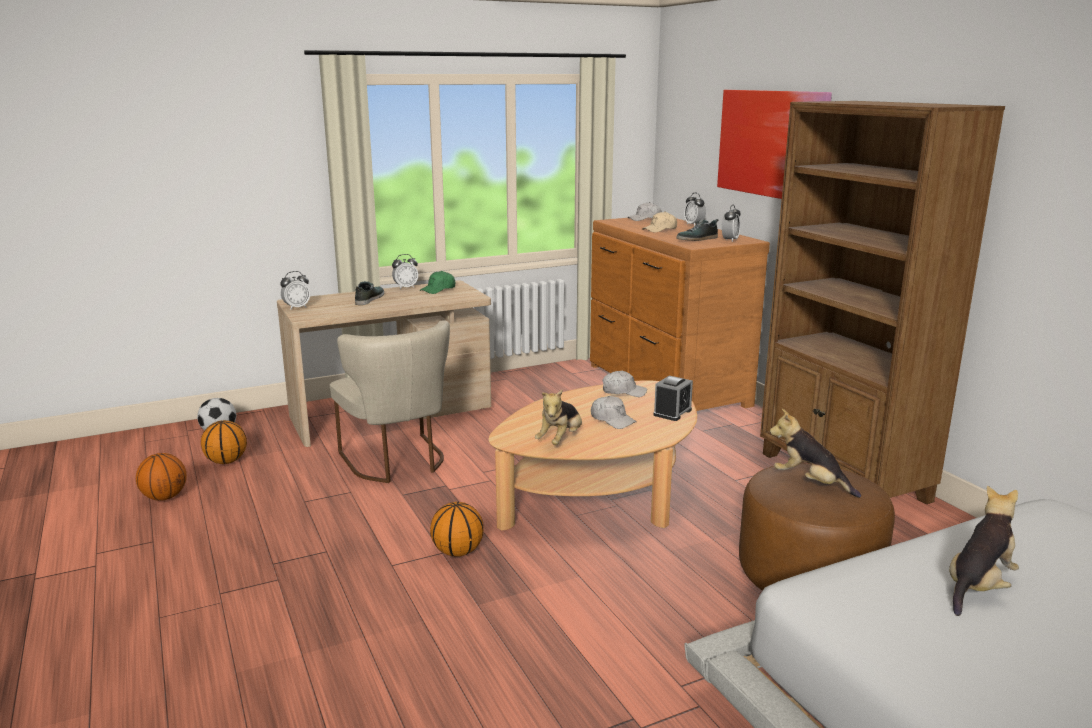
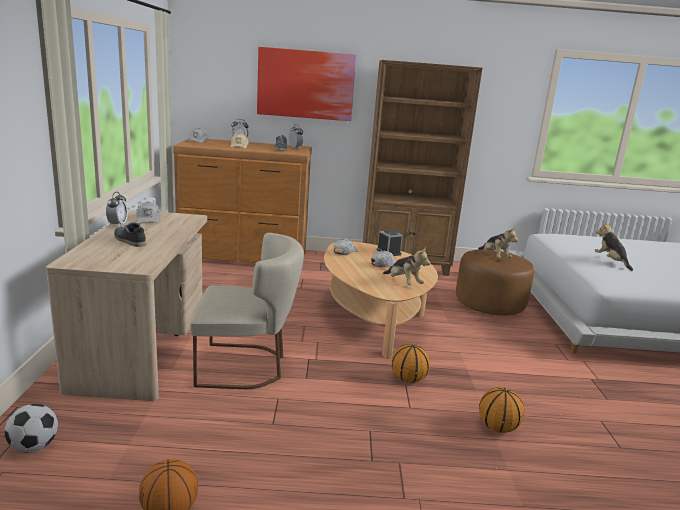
camera: 65 degrees left, 0 degrees up
basketball [201,420,247,464] -> basketball moved to [479,387,525,433]
alarm clock [280,271,310,310] -> none
green cap [420,271,455,294] -> white cap [136,202,161,224]
plush toy [770,409,861,498] -> plush toy turned 90 degrees counterclockwise [478,227,518,258]

